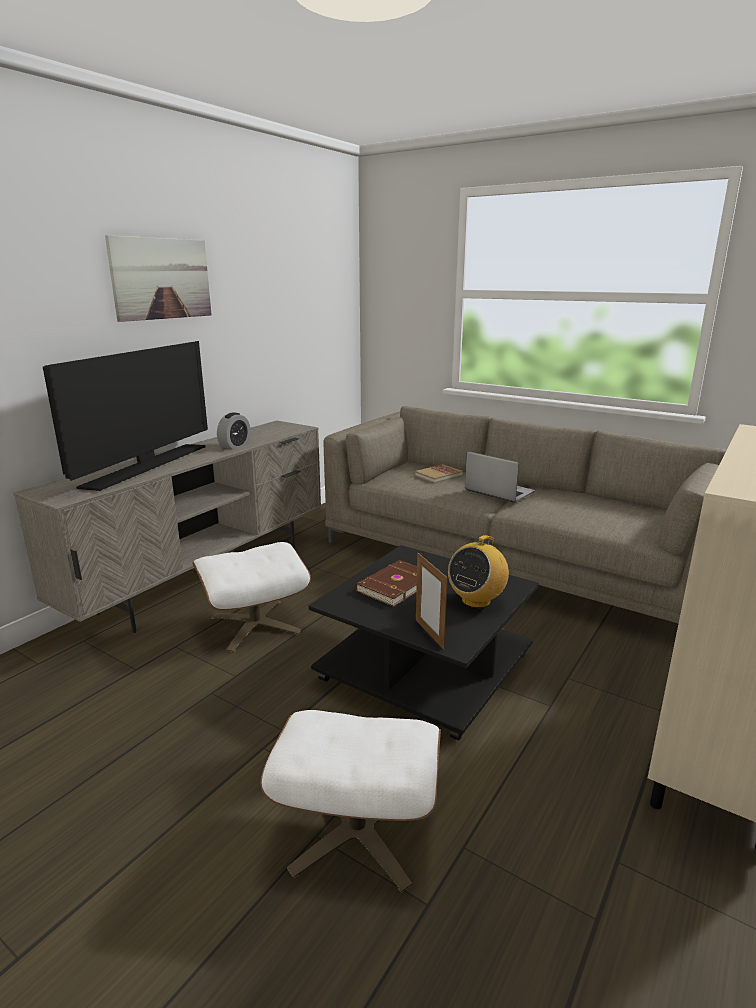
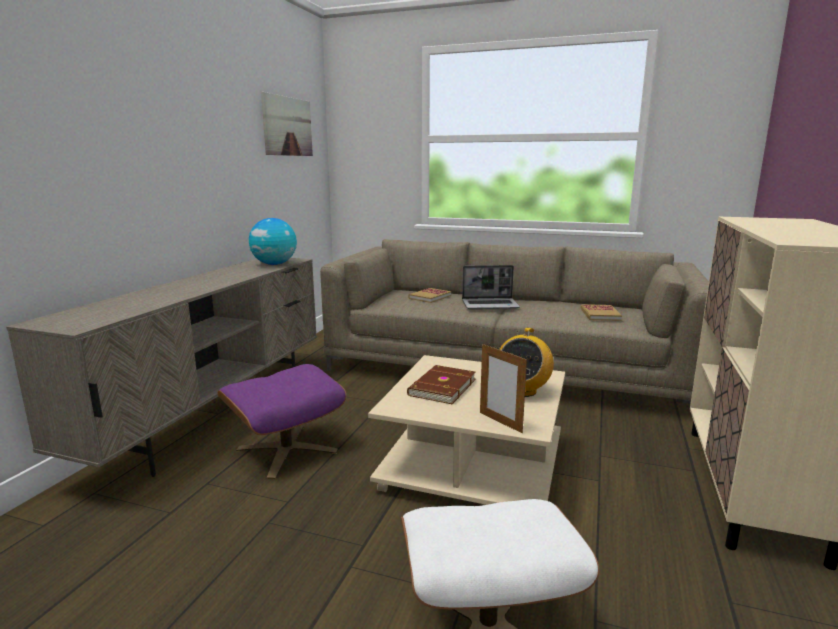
camera: 15 degrees left, 5 degrees down
television [43,341,208,491] -> none
picture [105,235,212,322] -> picture moved to [261,92,313,156]
white ottoman [193,542,311,652] -> purple ottoman [217,364,346,479]
alarm clock [217,412,251,449] -> none
black coffee table [309,545,539,740] -> beige coffee table [368,355,565,505]
laptop [465,451,535,503] -> laptop turned 150 degrees clockwise [462,265,520,309]
none -> globe [249,218,297,265]
none -> book [581,304,622,321]

